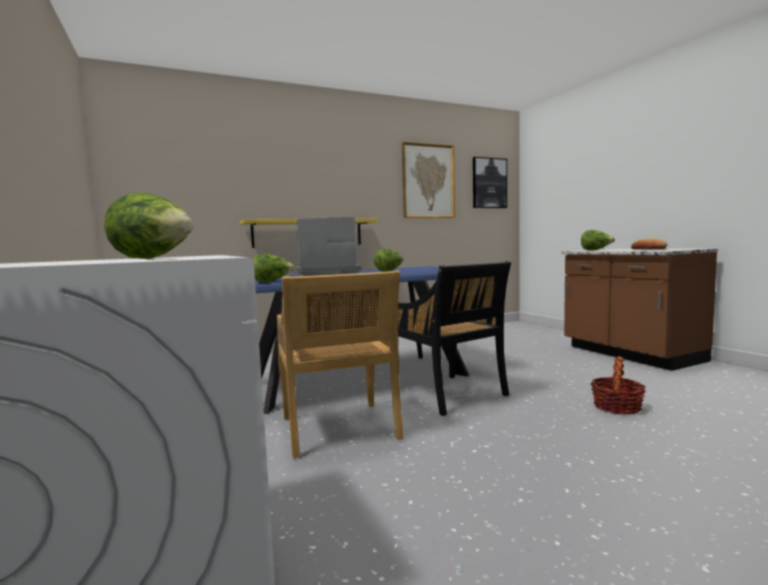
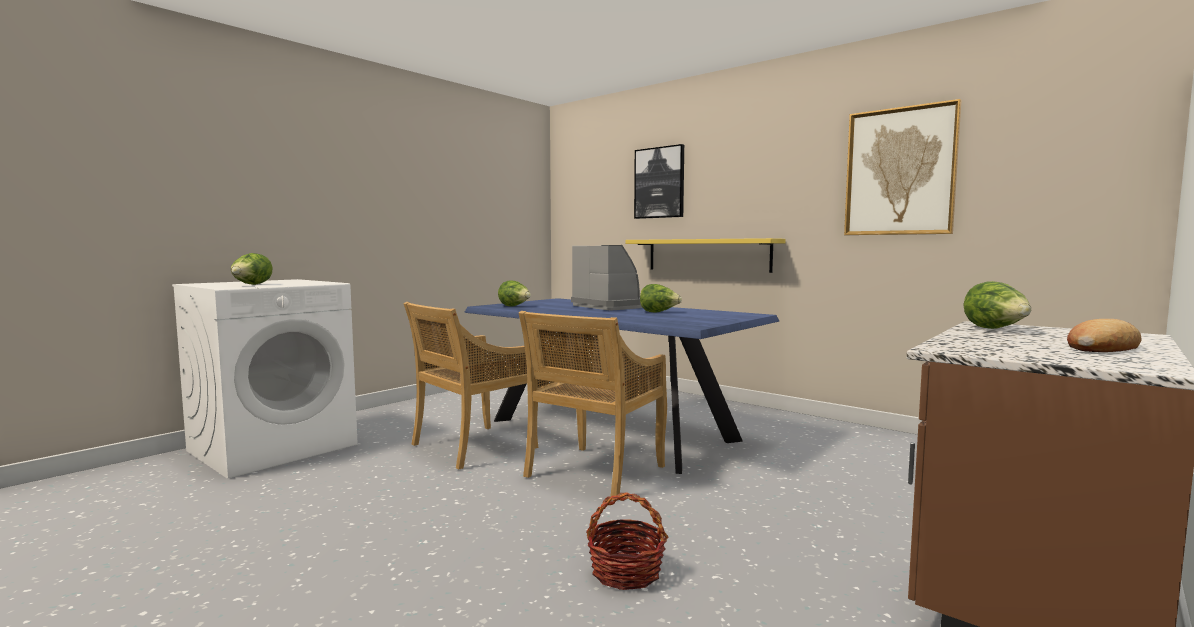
camera: 65 degrees right, 0 degrees up
black chair [398,261,511,416] -> beige chair [519,311,667,497]
picture [473,157,507,208] -> picture moved to [634,144,684,219]

